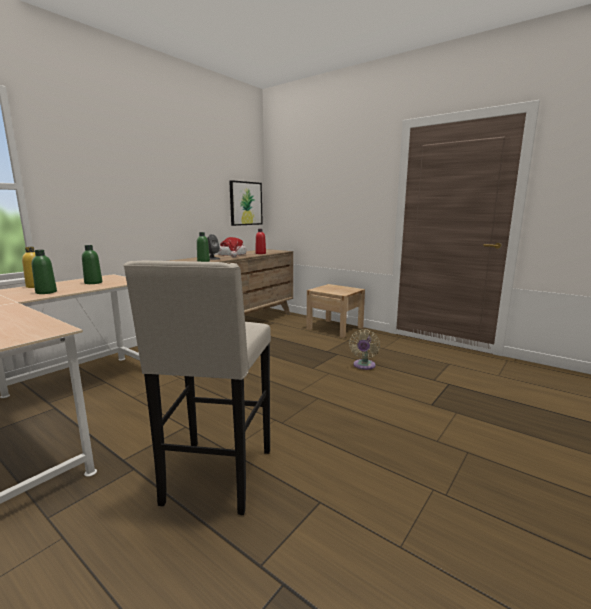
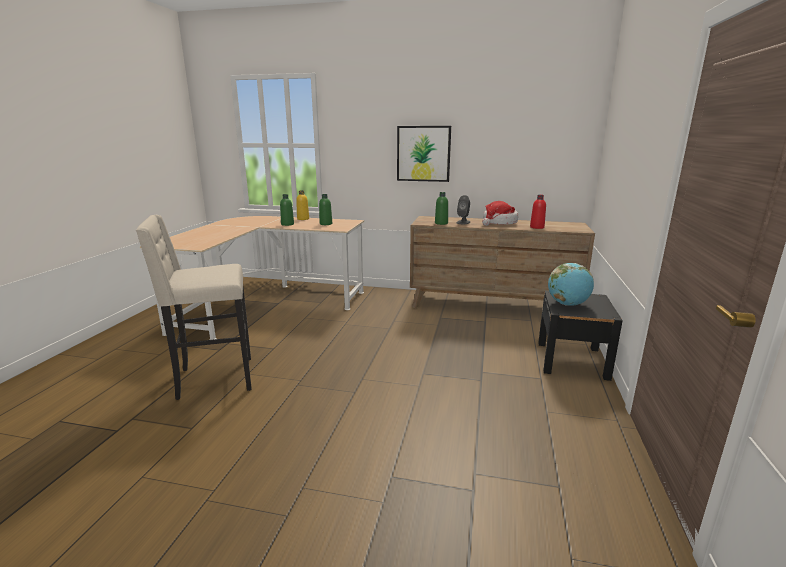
camera: 65 degrees right, 5 degrees up
picture [229,180,263,226] -> picture moved to [397,126,451,182]
beige nightstand [307,284,365,338] -> black nightstand [538,291,623,381]
beige fan [349,329,380,370] -> none
none -> globe [548,263,594,306]

